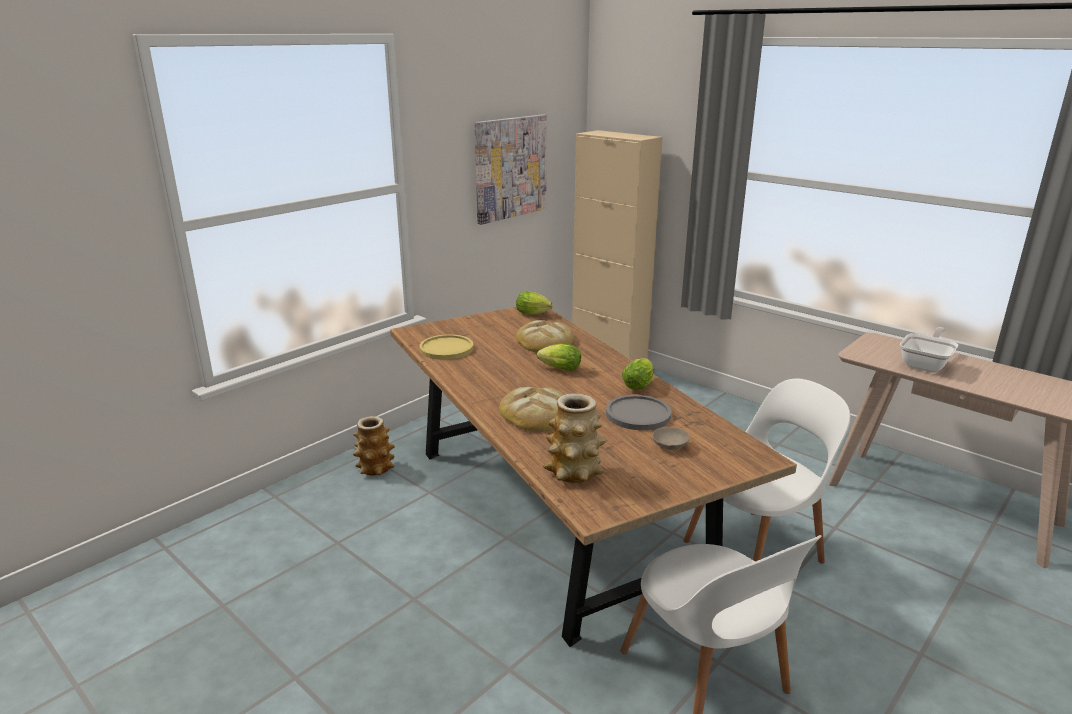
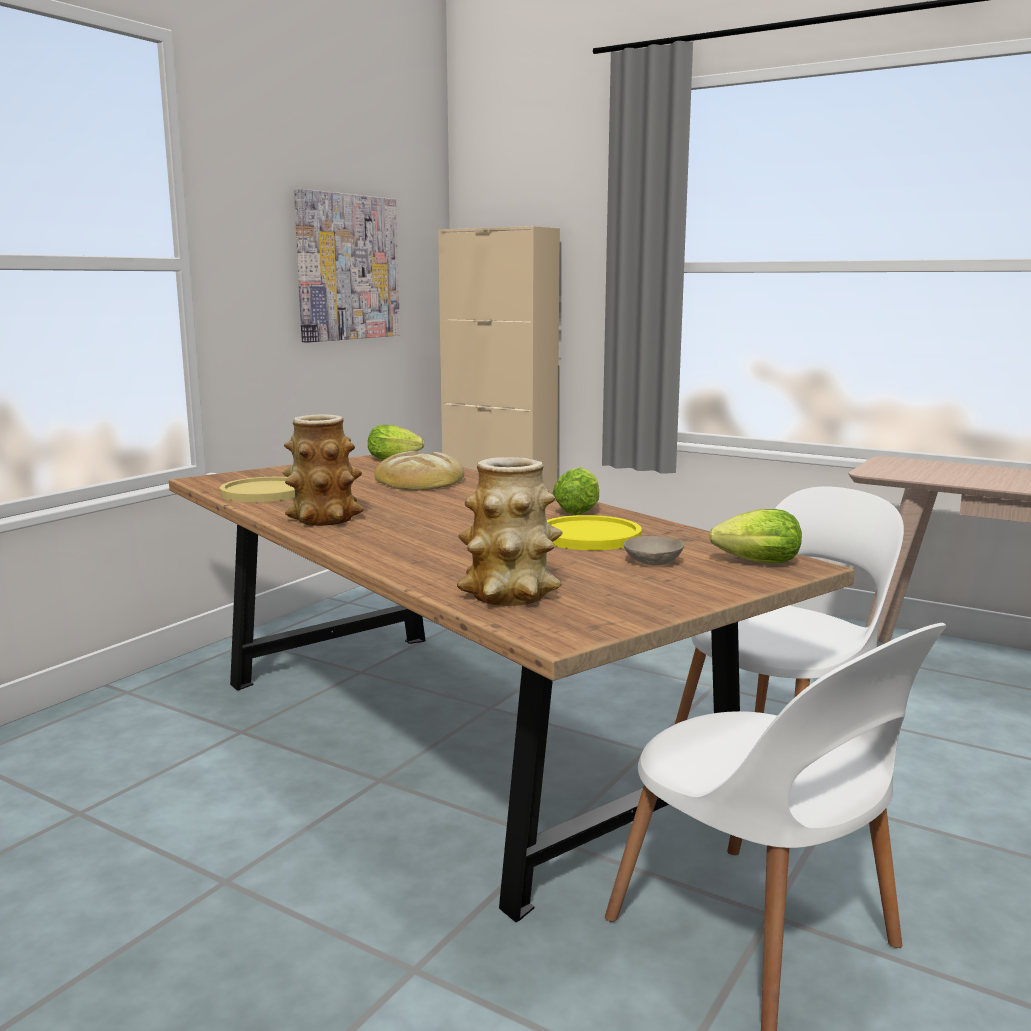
camera: 10 degrees left, 10 degrees down
vase [353,416,395,476] -> vase moved to [282,415,364,526]
bread [499,387,564,432] -> none
lettuce [537,344,581,371] -> lettuce moved to [709,509,802,563]
grey plate [606,395,671,430] -> yellow plate [547,515,642,550]
frying pan [900,327,958,372] -> none

